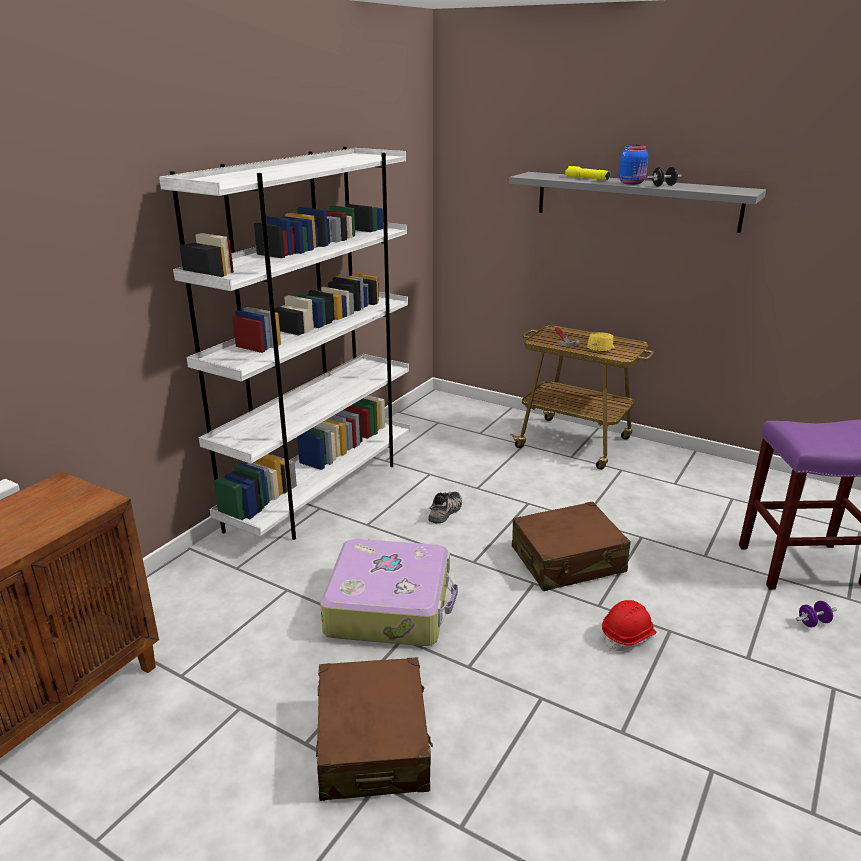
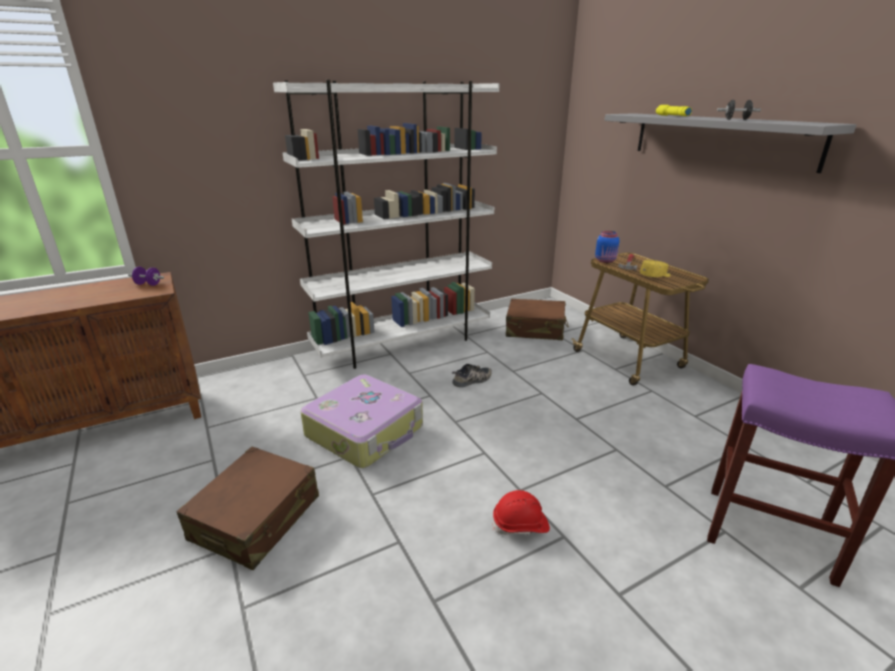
camera: 30 degrees right, 0 degrees up
brown suitcase [512,501,631,591] -> brown suitcase moved to [506,299,569,340]
blue jar [619,145,648,185] -> blue jar moved to [595,231,620,263]
purple dumbbell [796,601,837,627] -> purple dumbbell moved to [128,267,164,286]

